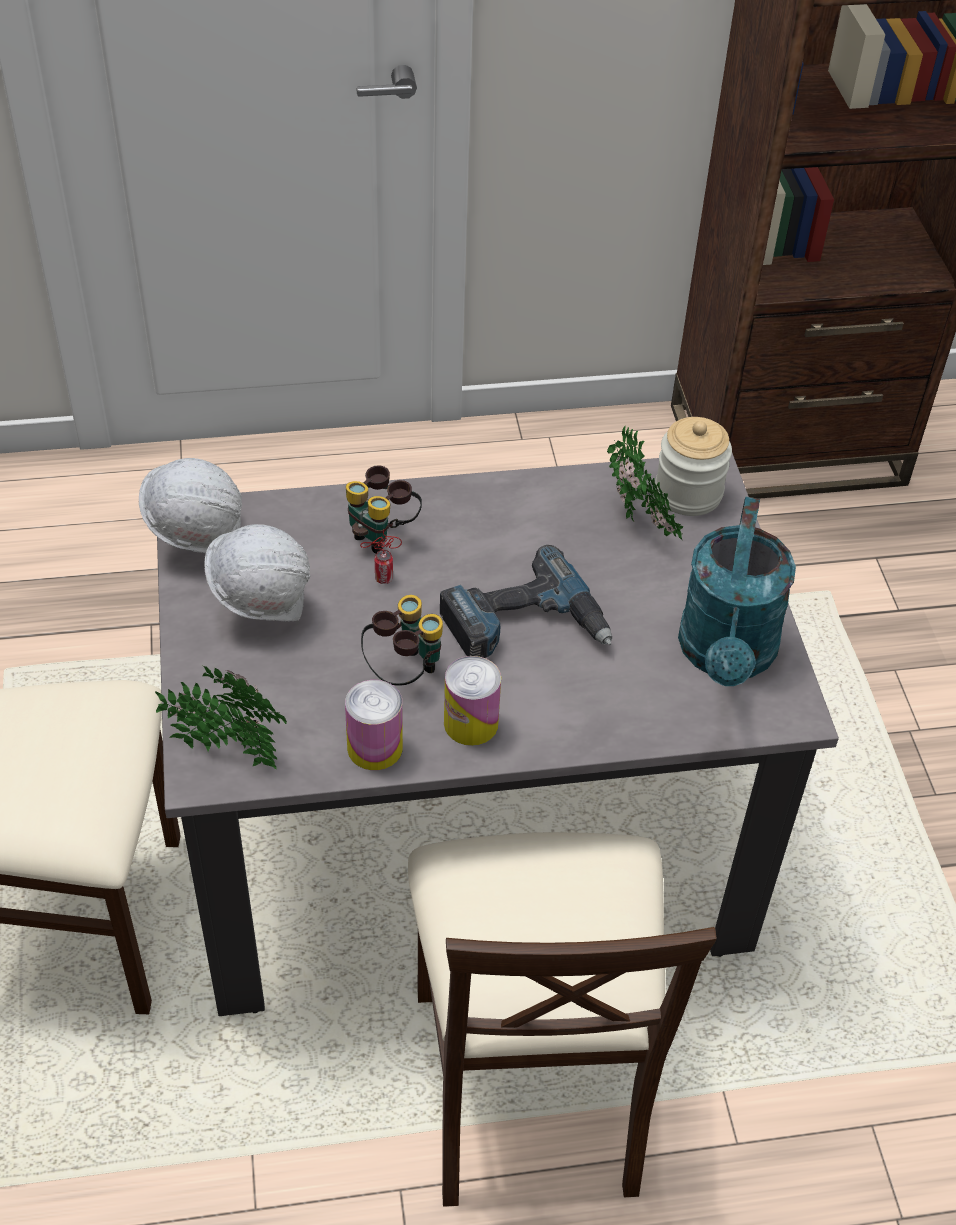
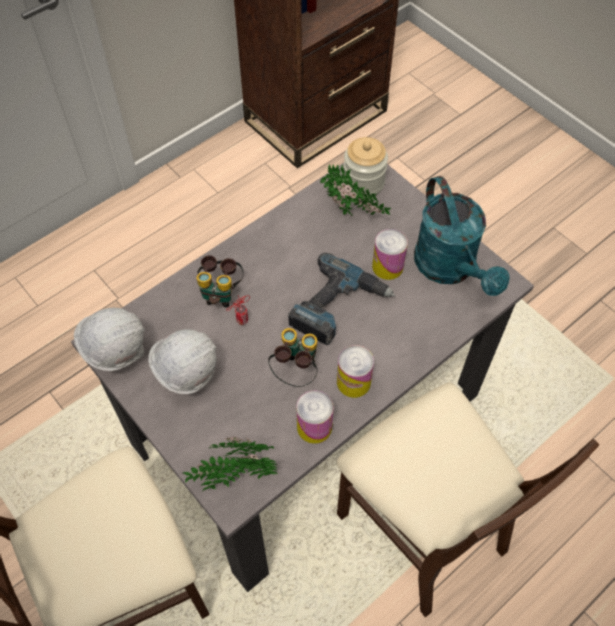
camera: 30 degrees left, 10 degrees up
none -> can [372,229,408,280]

